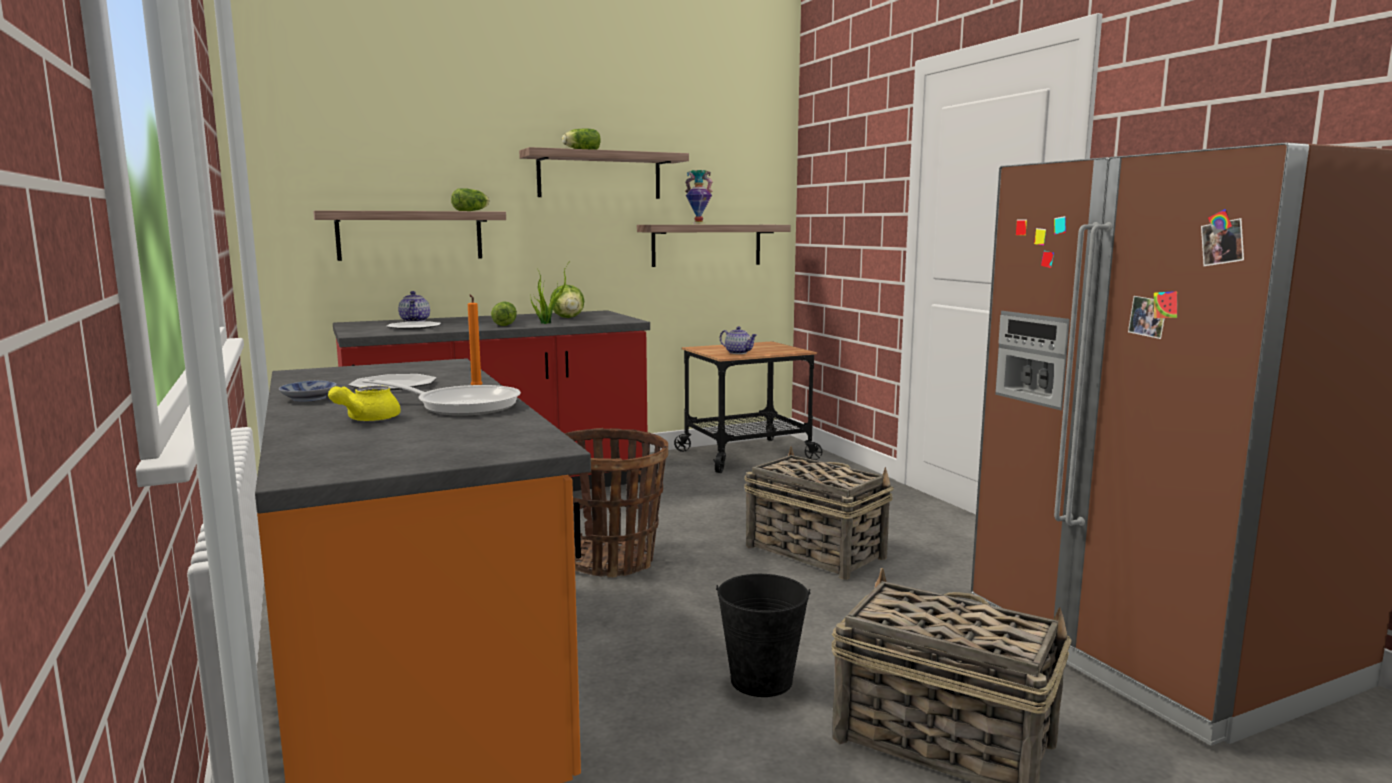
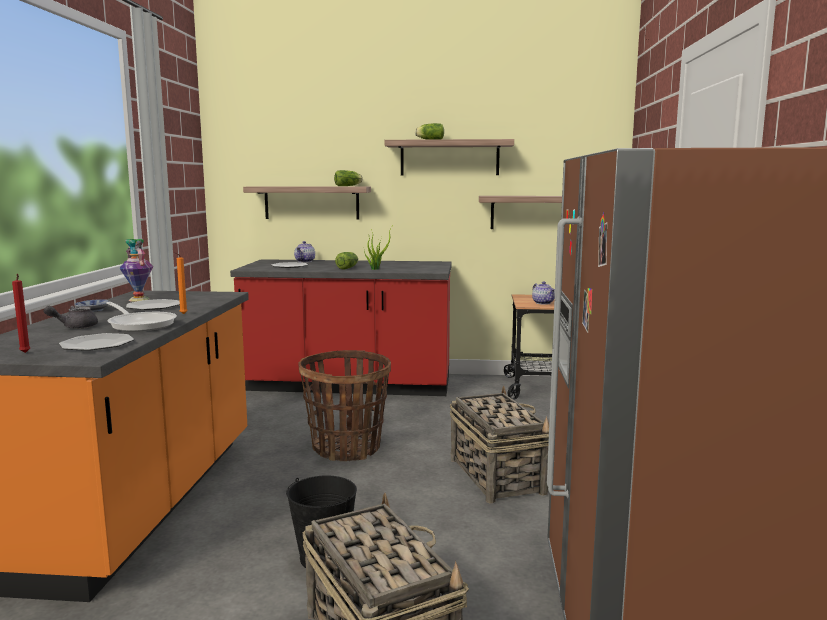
camera: 30 degrees right, 0 degrees up
yellow teapot [328,386,401,422] -> grey teapot [44,306,98,329]
lettuce [550,285,584,318] -> none
vase [685,170,713,224] -> vase moved to [120,239,153,302]
none -> red candle [12,274,30,353]
none -> plate [59,333,134,351]

